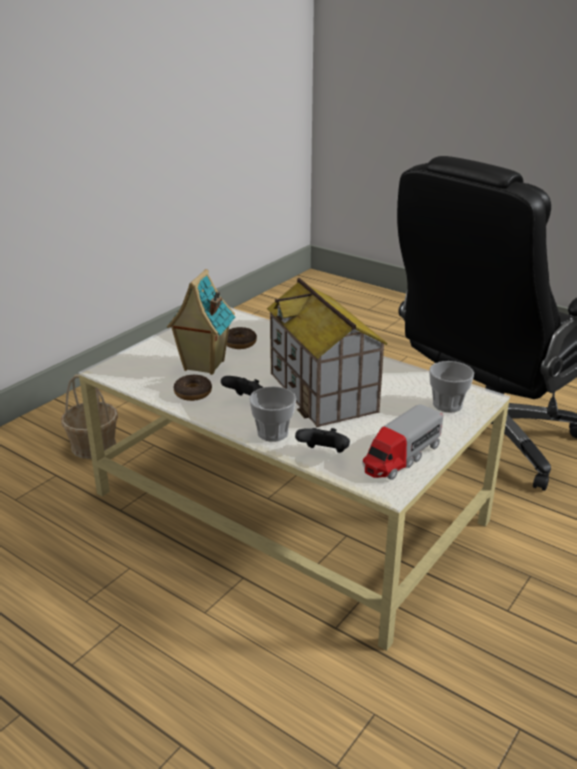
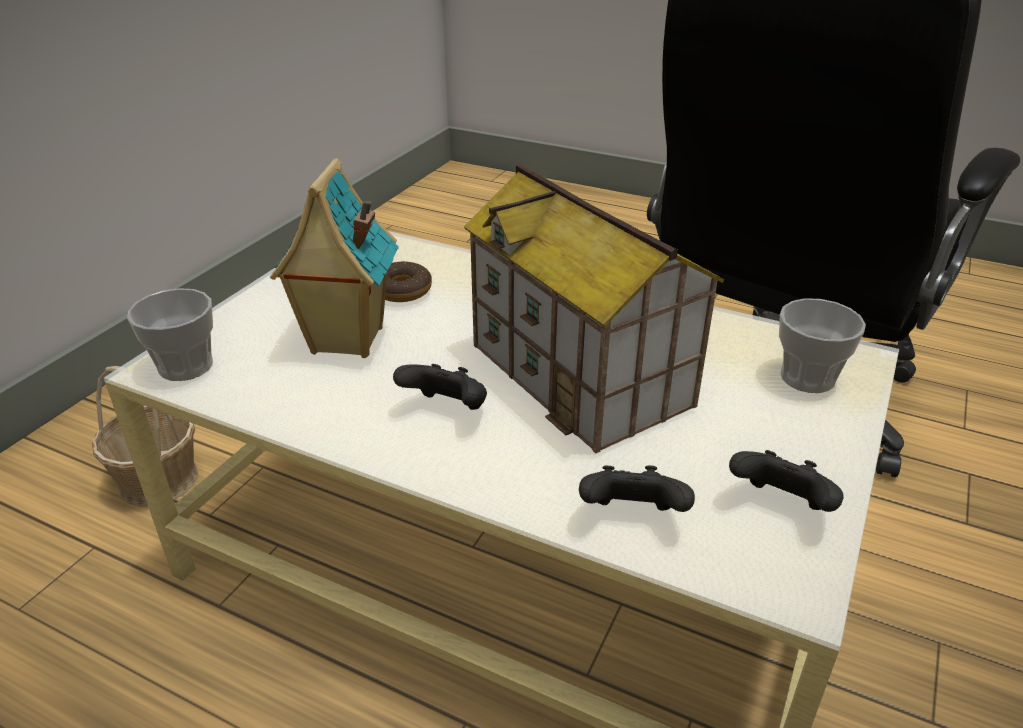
camera: 10 degrees left, 5 degrees up
donut [174,374,212,401] -> none
cup [249,386,296,442] -> cup moved to [127,288,213,381]
toy truck [363,404,443,480] -> black game controller [729,450,844,512]

